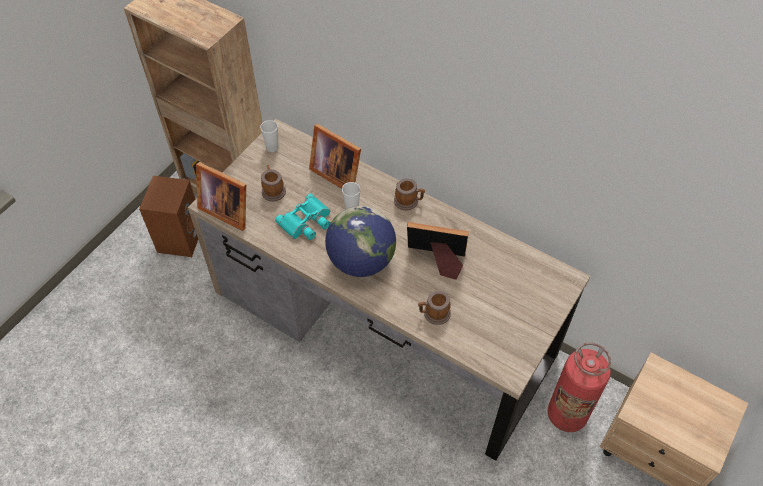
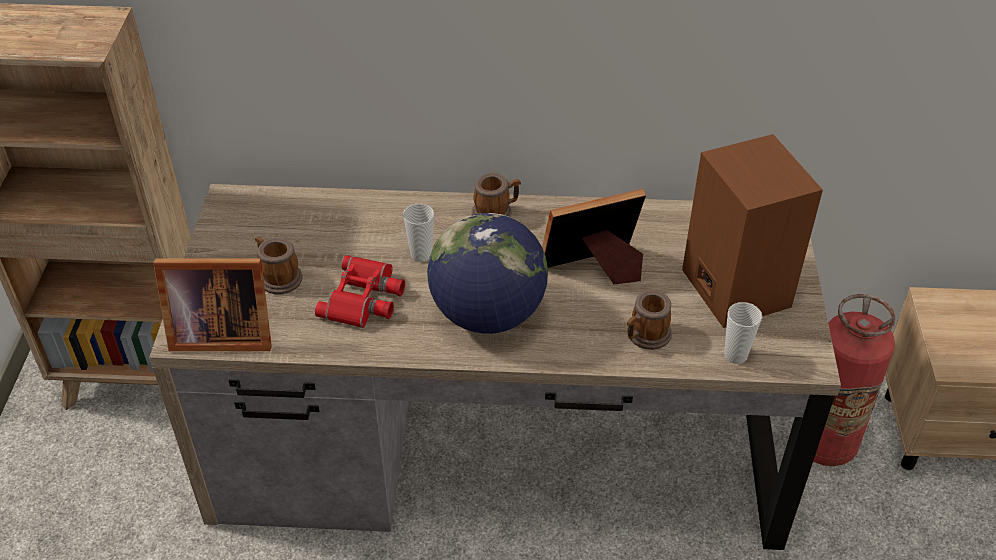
camera: 30 degrees left, 10 degrees down
brown speaker [139,176,198,257] -> brown speaker moved to [682,134,823,328]
cup [260,120,279,152] -> cup moved to [724,302,762,364]
turquoise binoculars [275,193,330,240] -> red binoculars [315,255,405,328]
picture frame [309,124,361,189] -> none

